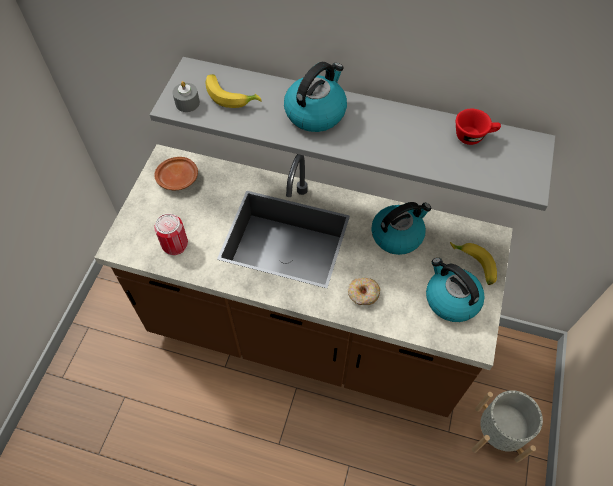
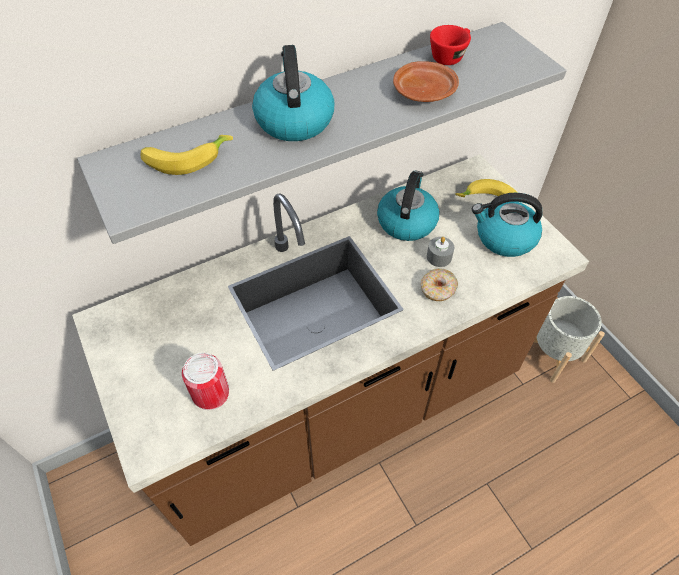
camera: 45 degrees left, 5 degrees down
brown plate [154,157,198,190] -> brown plate moved to [393,61,459,102]
grey candle [172,81,200,112] -> grey candle moved to [427,237,455,267]

